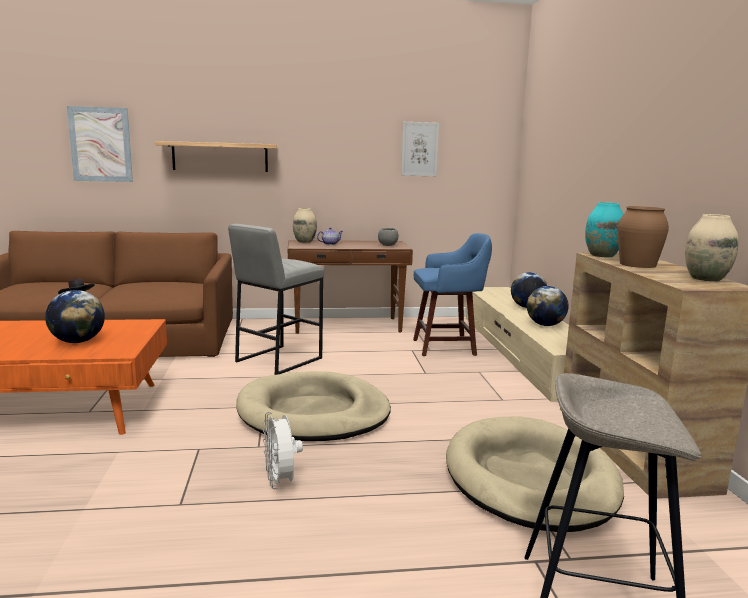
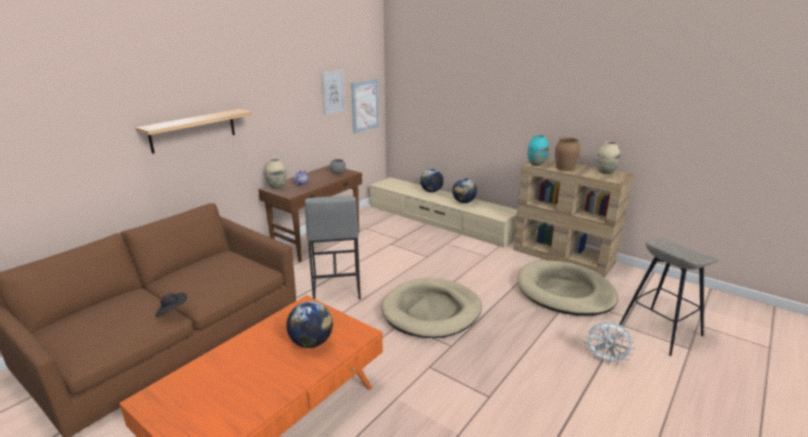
camera: 45 degrees left, 10 degrees up
picture [67,106,133,182] -> picture moved to [351,79,379,134]
white fan [263,412,303,489] -> white fan moved to [584,322,635,364]
blue stool [413,233,492,356] -> none

